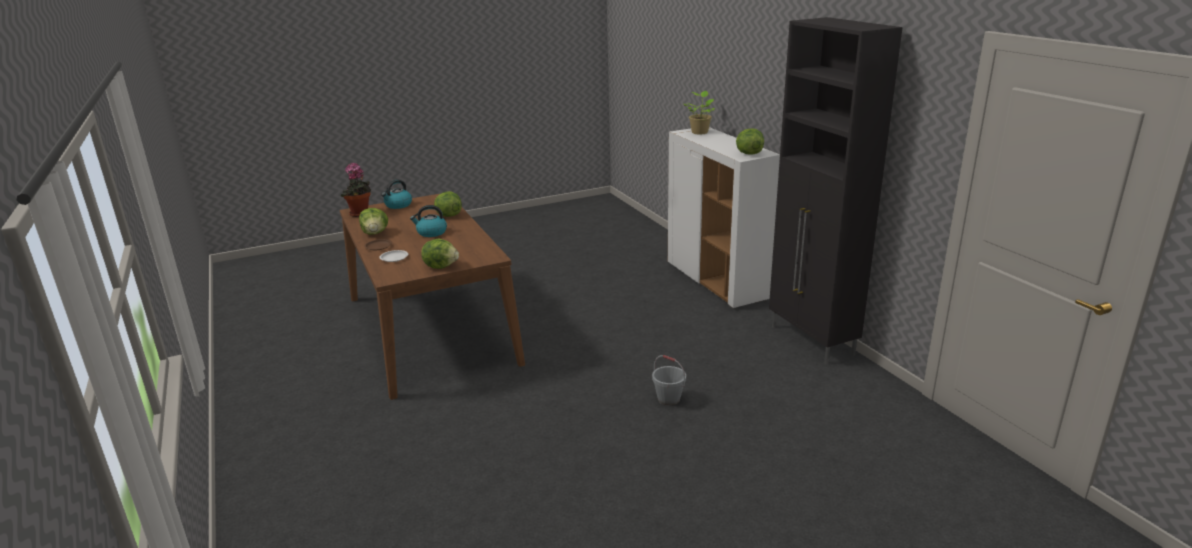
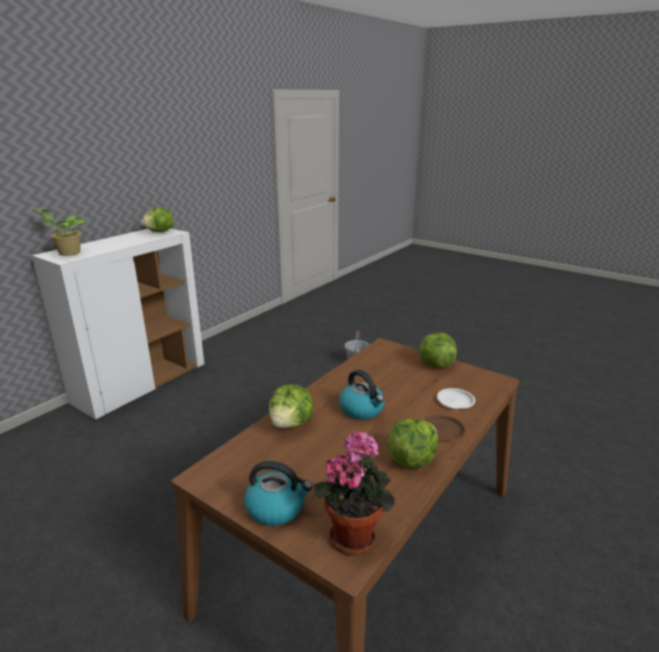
camera: 120 degrees left, 0 degrees up
black cabinet [769,17,903,364] -> none

